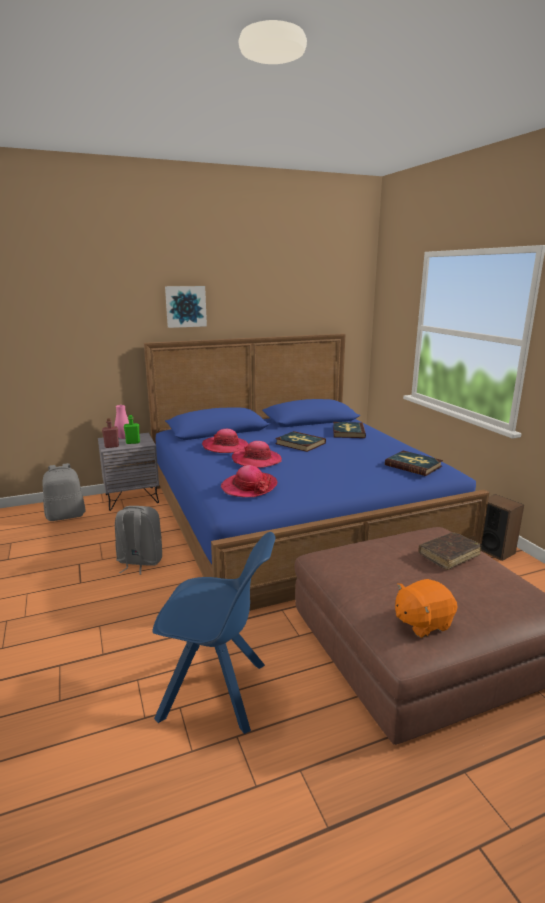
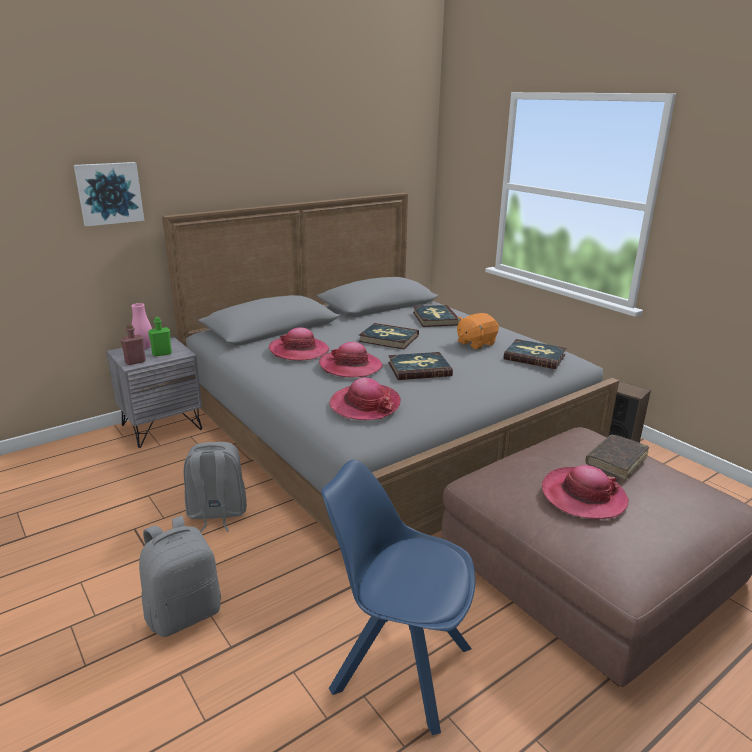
camera: 15 degrees left, 5 degrees up
grey backpack [43,463,86,521] -> grey backpack moved to [139,516,221,637]
blue bed [144,334,490,611] -> grey bed [162,193,619,542]
blue chair [153,532,275,734] -> blue chair turned 150 degrees counterclockwise [321,460,475,735]
picture [165,286,207,328] -> picture moved to [74,162,144,226]
orange plush toy [395,579,457,638] -> orange plush toy moved to [457,313,499,350]
none -> book [388,352,453,380]
none -> hat [542,465,629,519]

